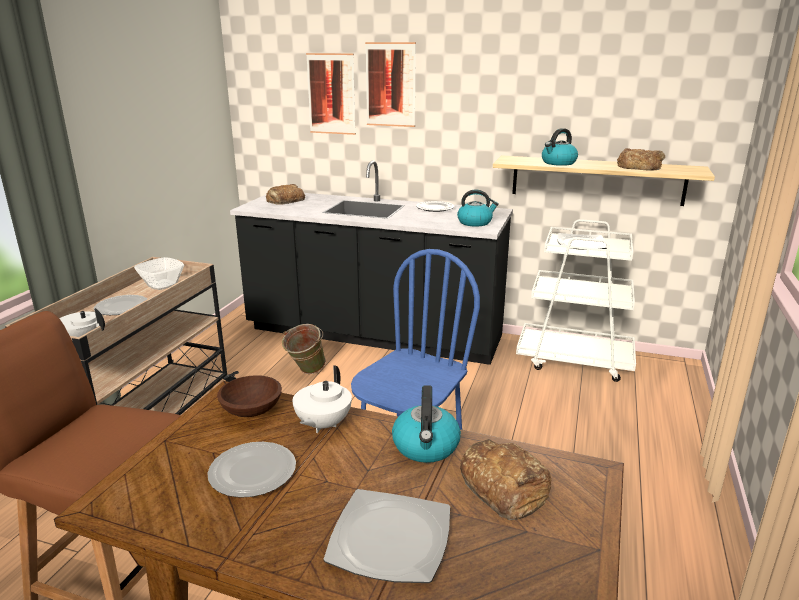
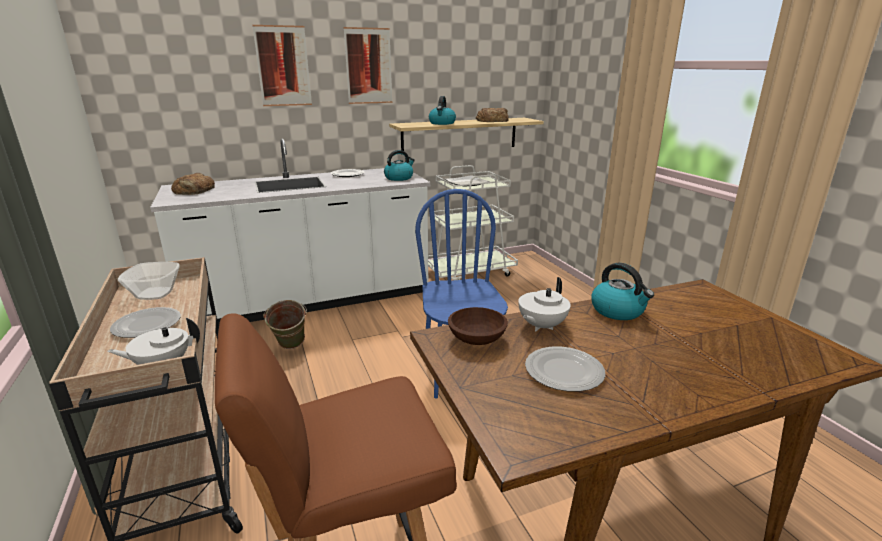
camera: 40 degrees left, 0 degrees up
black counter [230,160,513,365] -> white counter [150,139,430,326]
white teapot [292,365,352,433] -> white teapot turned 60 degrees clockwise [518,277,571,331]
picture [306,53,356,135] -> picture moved to [344,27,392,104]
plate [324,489,450,583] -> none
bread [460,439,551,520] -> none

